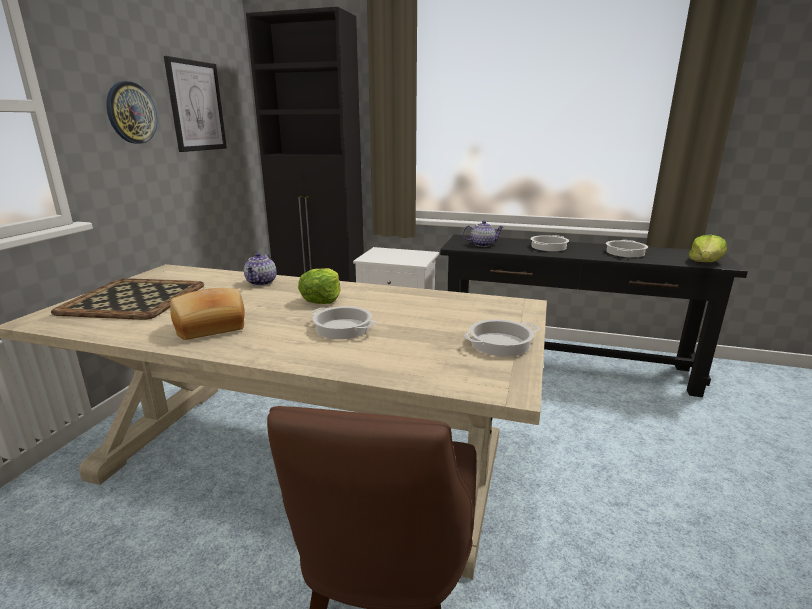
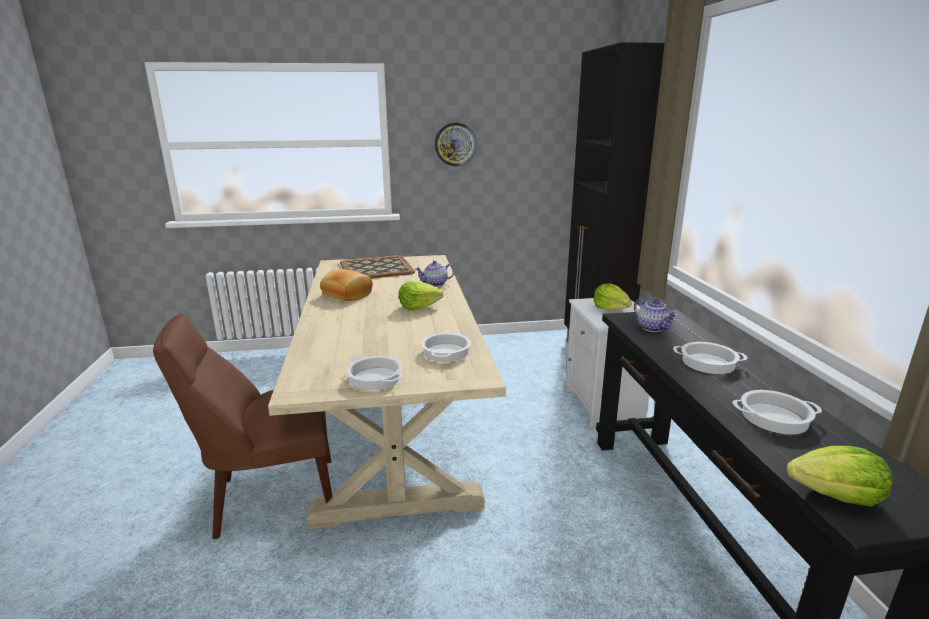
camera: 65 degrees right, 0 degrees up
picture [164,56,227,152] -> none
cooking pot [311,306,376,339] -> cooking pot moved to [421,331,471,362]
none -> lettuce [593,283,632,310]

